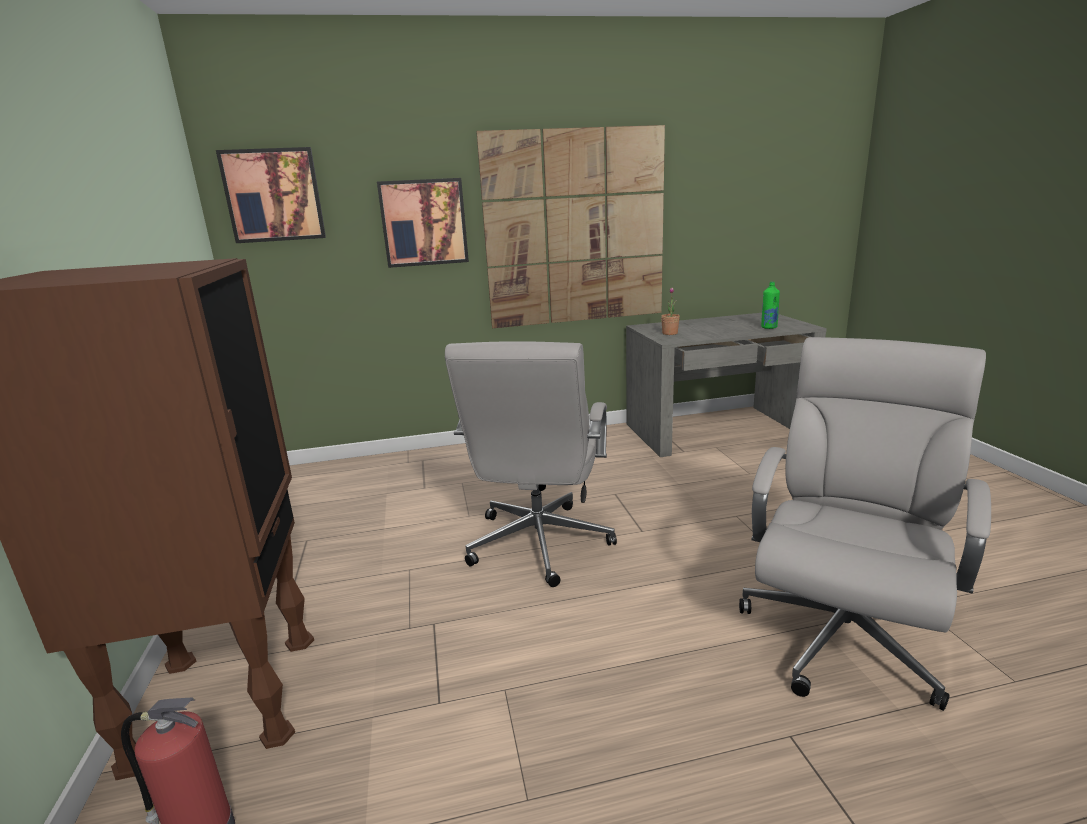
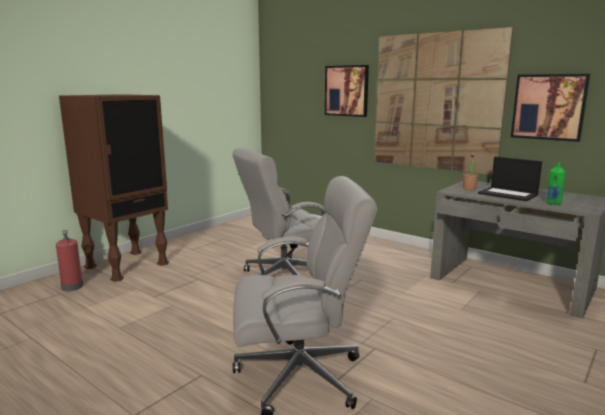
camera: 50 degrees right, 5 degrees down
picture [216,147,326,243] -> picture moved to [511,74,590,142]
none -> laptop [478,157,542,201]

